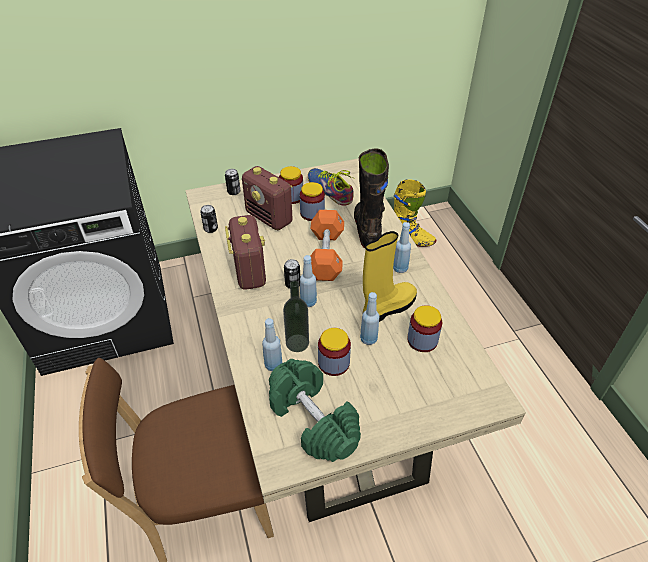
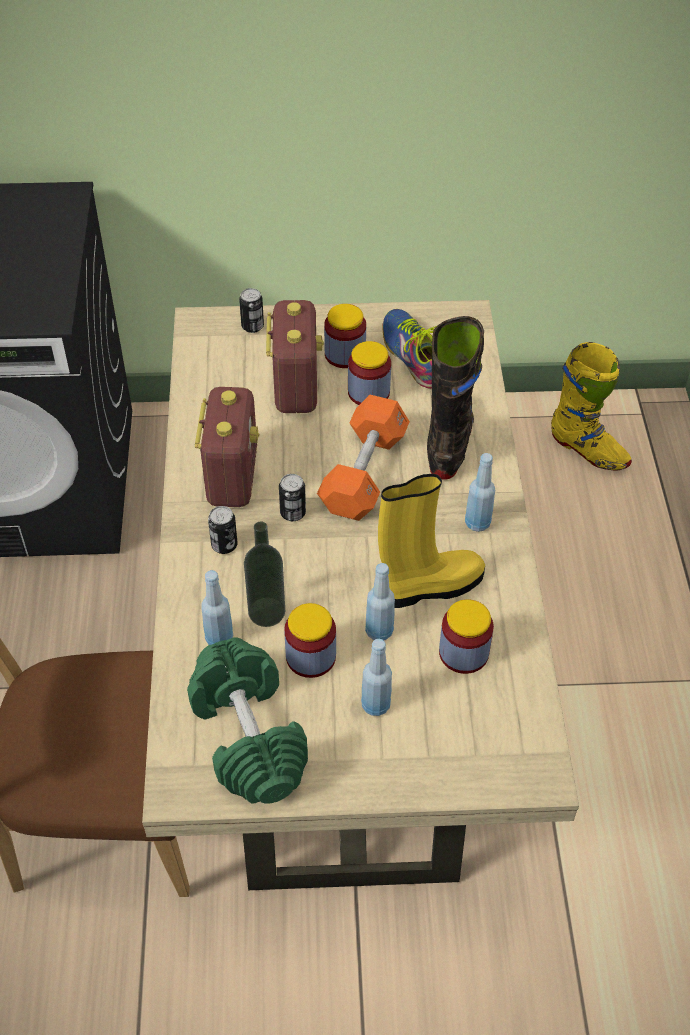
camera: 15 degrees right, 5 degrees up
can [200,205,218,233] -> can moved to [208,506,238,554]
radio [242,166,293,230] -> radio turned 150 degrees counterclockwise [266,300,324,413]
blue bottle [300,255,317,307] -> blue bottle moved to [361,639,392,716]

